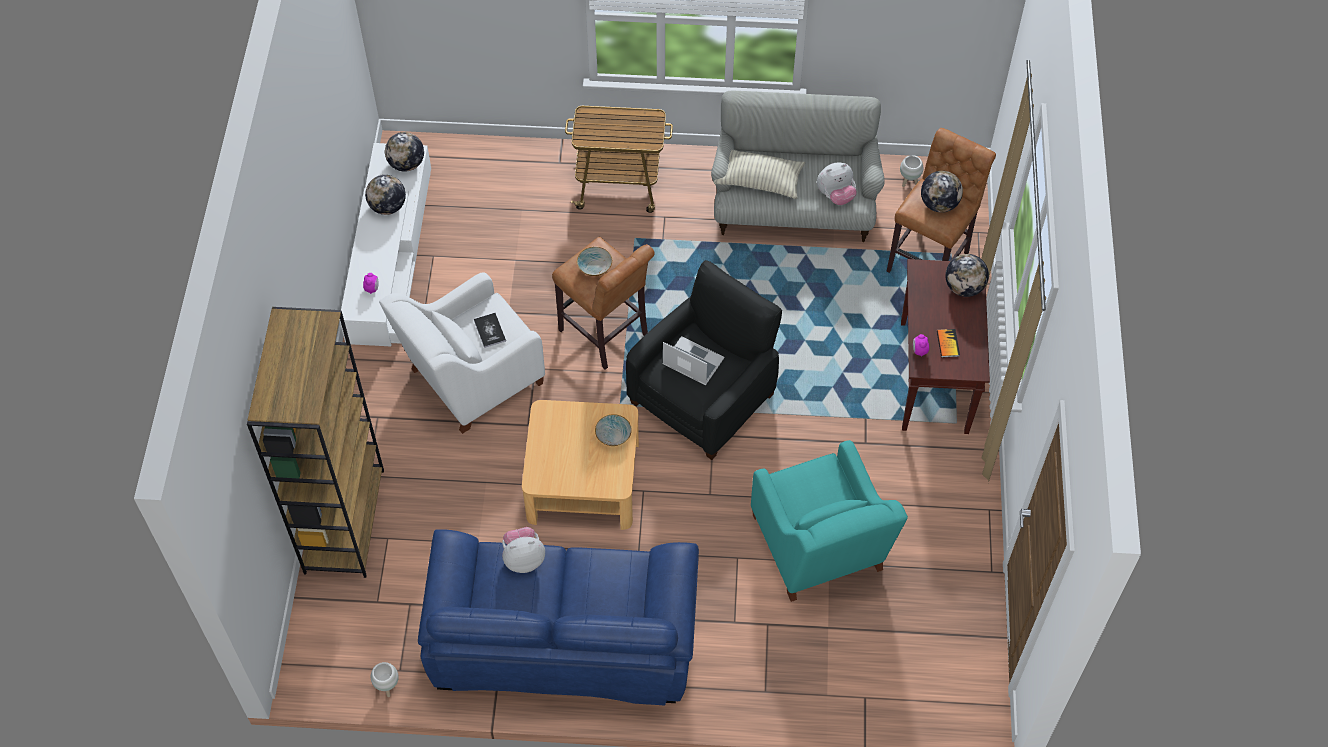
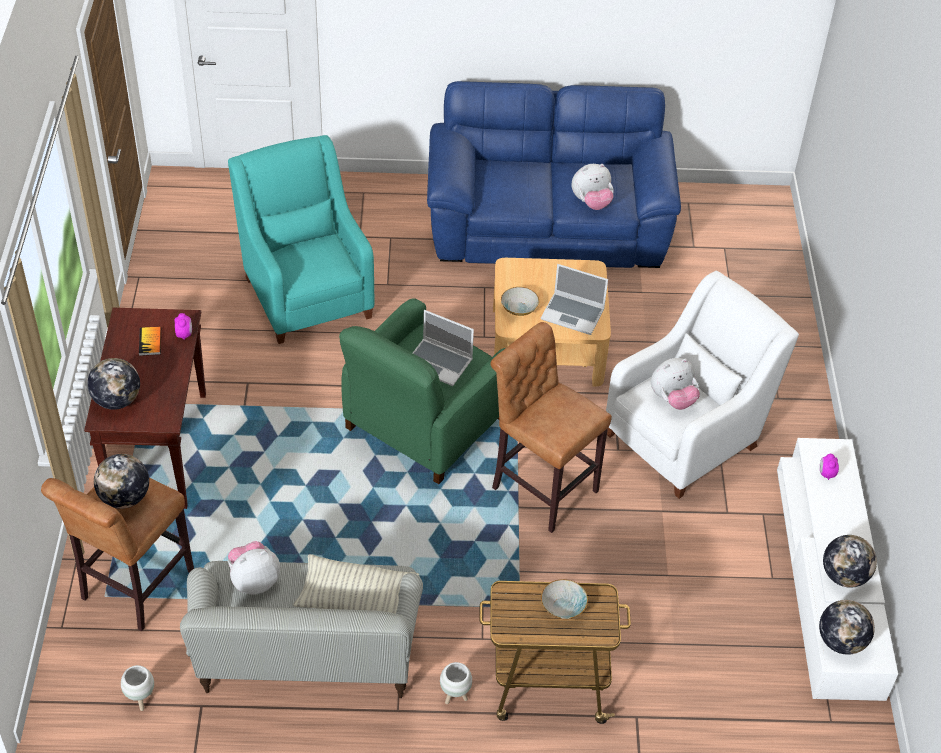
camera: 175 degrees right, 10 degrees down
brown bookcase [247,307,384,578] -> none
white planter [371,662,399,697] -> white planter moved to [440,662,472,704]
book [474,313,506,348] -> plush toy [651,358,700,410]
bowl [577,247,612,276] -> bowl moved to [541,579,588,619]
black armchair [626,260,782,460] -> green armchair [339,298,505,484]
none -> laptop [541,264,608,335]

